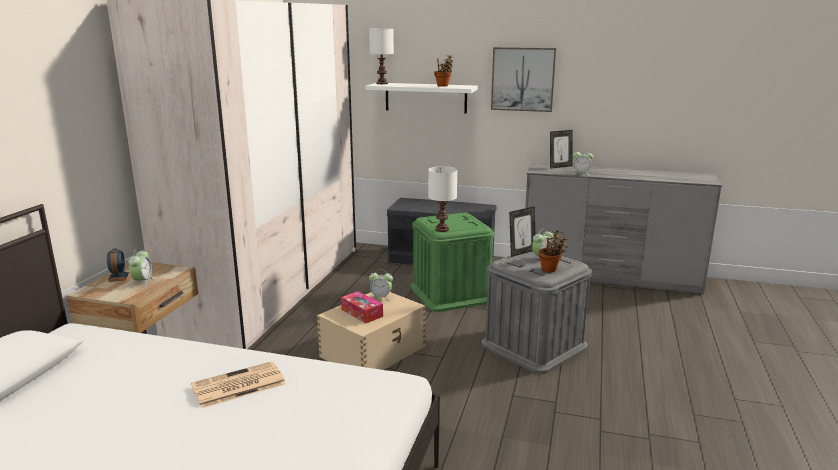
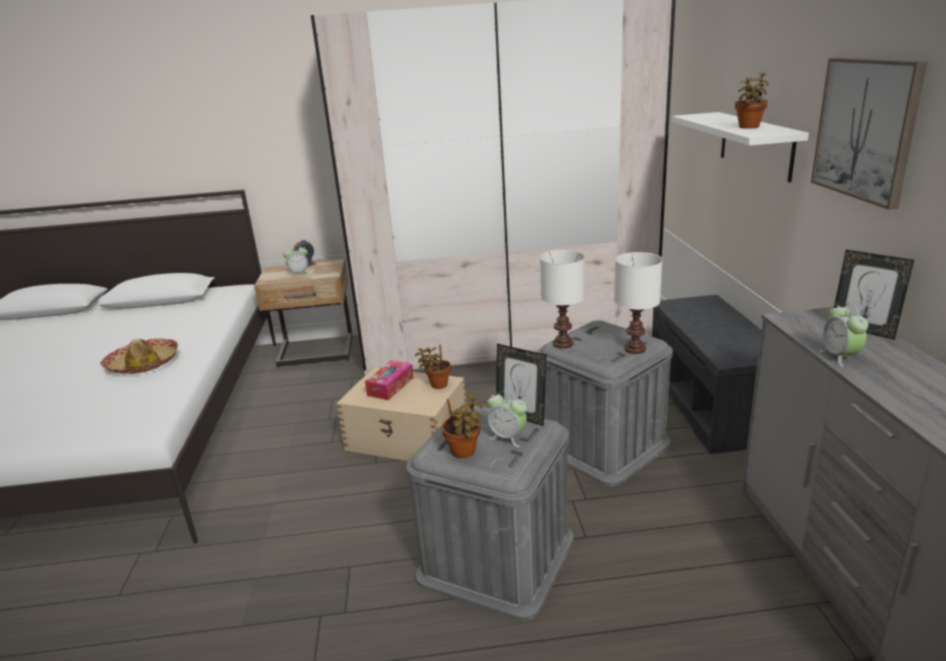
camera: 70 degrees right, 5 degrees up
newspaper [191,361,286,408] -> hat [100,338,178,374]
white table lamp [369,28,394,84] -> white table lamp moved to [614,252,662,354]
alarm clock [369,272,393,301] -> potted plant [415,345,451,389]
green storage box [410,213,494,312] -> grey storage box [537,320,673,486]

